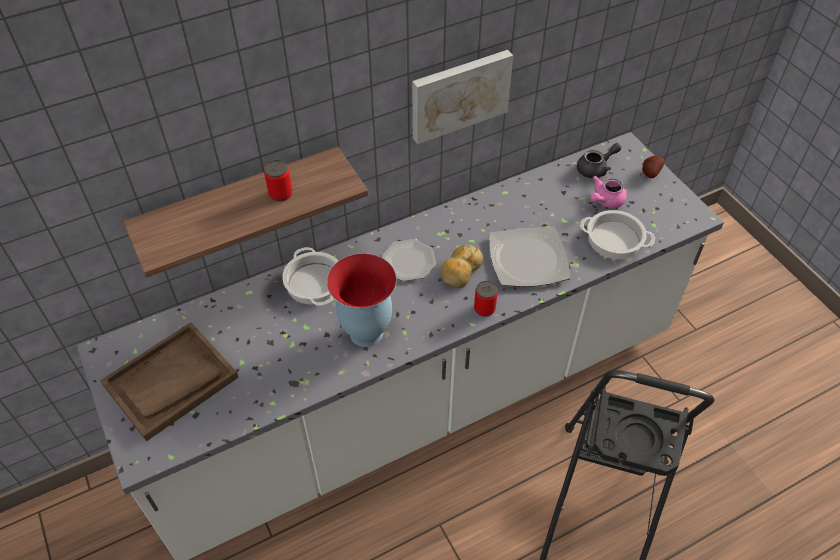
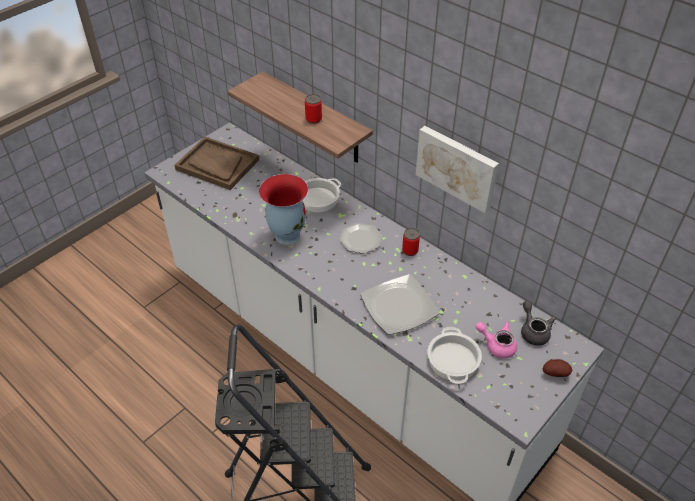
camera: 70 degrees right, 5 degrees down
bread [441,245,483,288] -> none
can [474,281,498,317] -> can moved to [402,228,420,256]
grey teapot [577,143,621,178] -> grey teapot turned 150 degrees counterclockwise [521,301,556,346]

